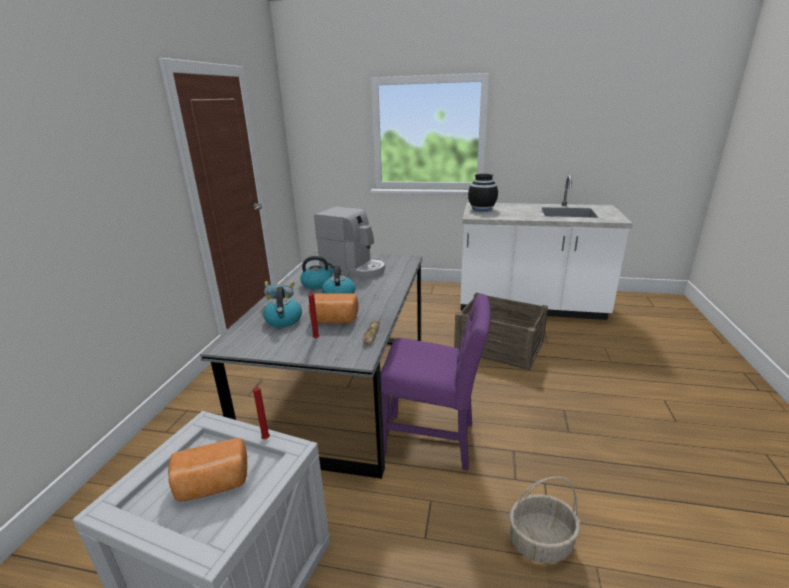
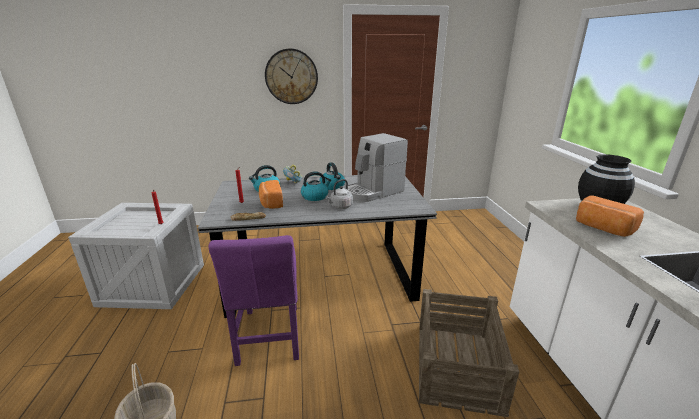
camera: 70 degrees right, 0 degrees up
bread [168,438,247,502] -> bread moved to [576,196,644,237]
coffee machine [314,206,385,279] -> coffee machine turned 45 degrees clockwise [348,133,408,202]
none -> wall clock [265,49,318,104]
none -> grey kettle [326,179,353,209]

